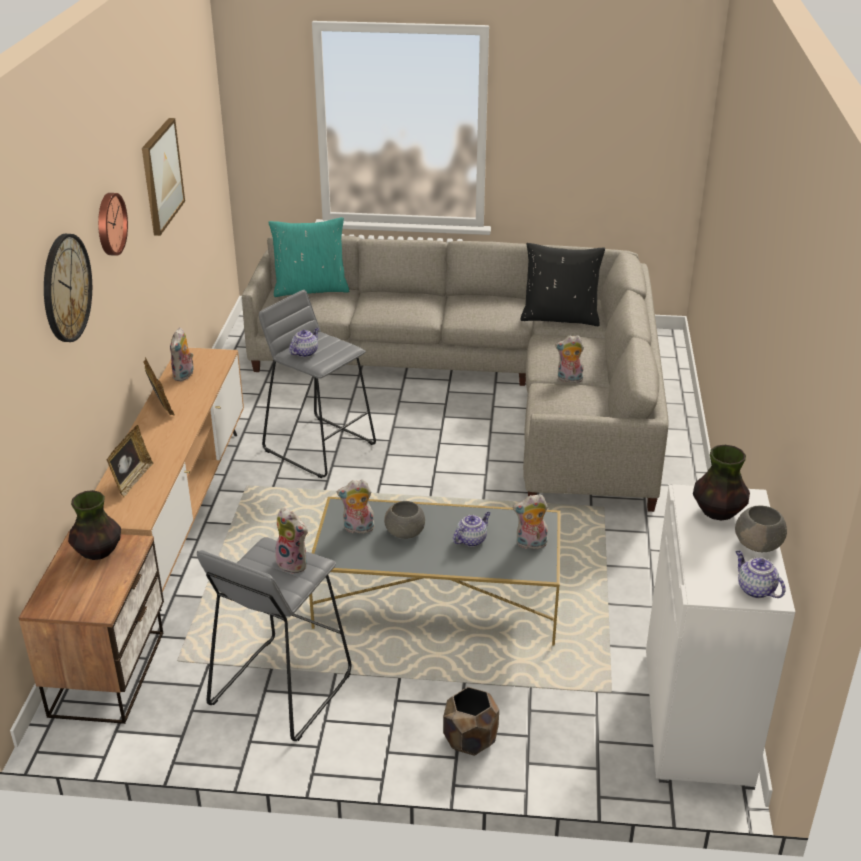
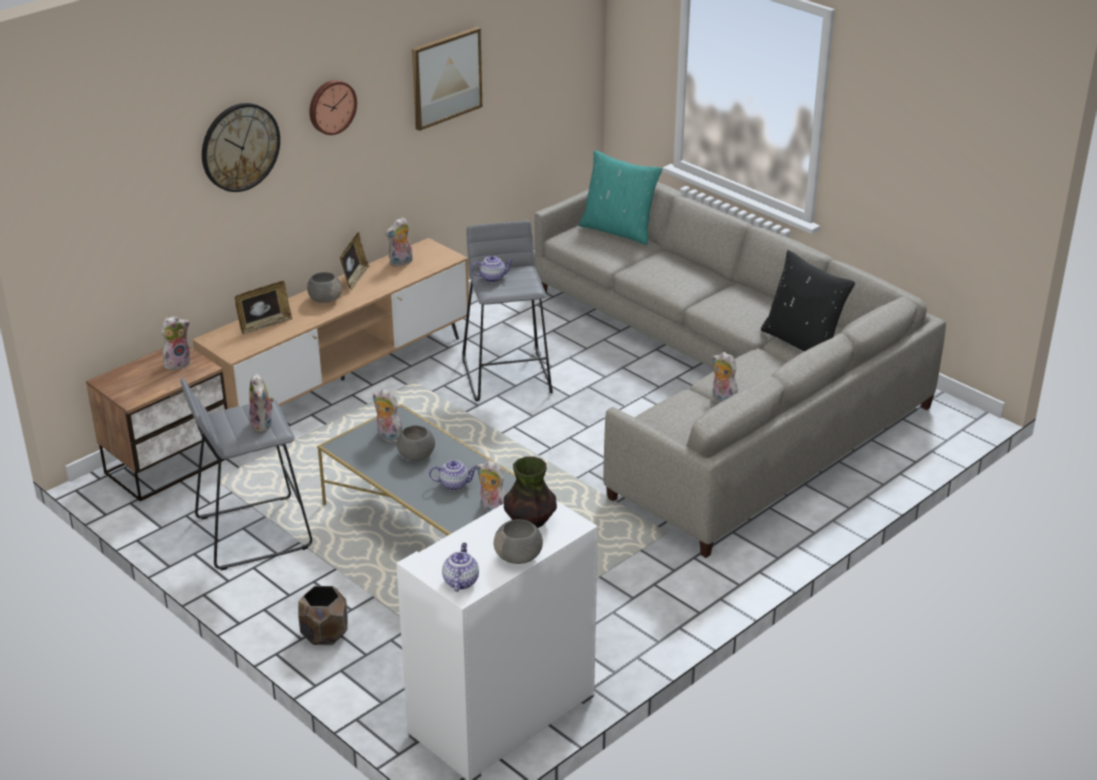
camera: 40 degrees right, 0 degrees up
vase [68,490,121,560] -> plush toy [161,315,191,370]
none -> grey bowl [307,272,342,303]

